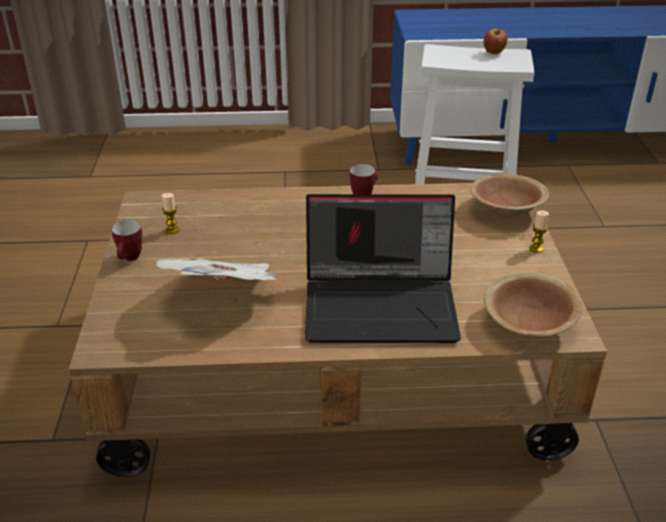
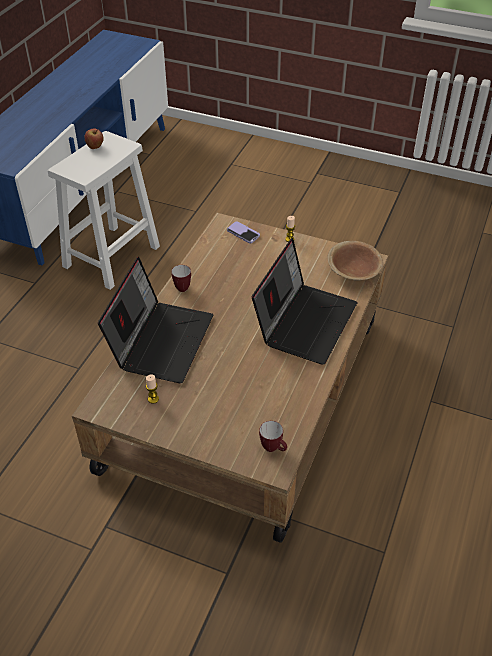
camera: 65 degrees left, 10 degrees up
mug [112,220,142,261] -> mug moved to [259,421,287,452]
newspaper [156,258,277,280] -> none
brown bowl [470,174,549,217] -> phone [227,221,260,243]
none -> laptop [98,257,213,383]

